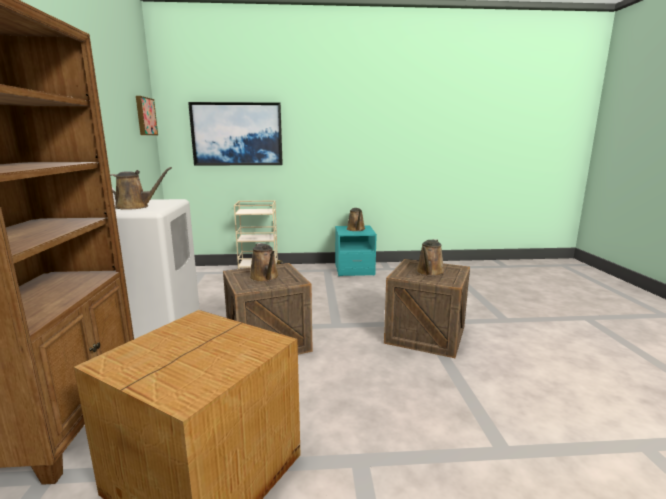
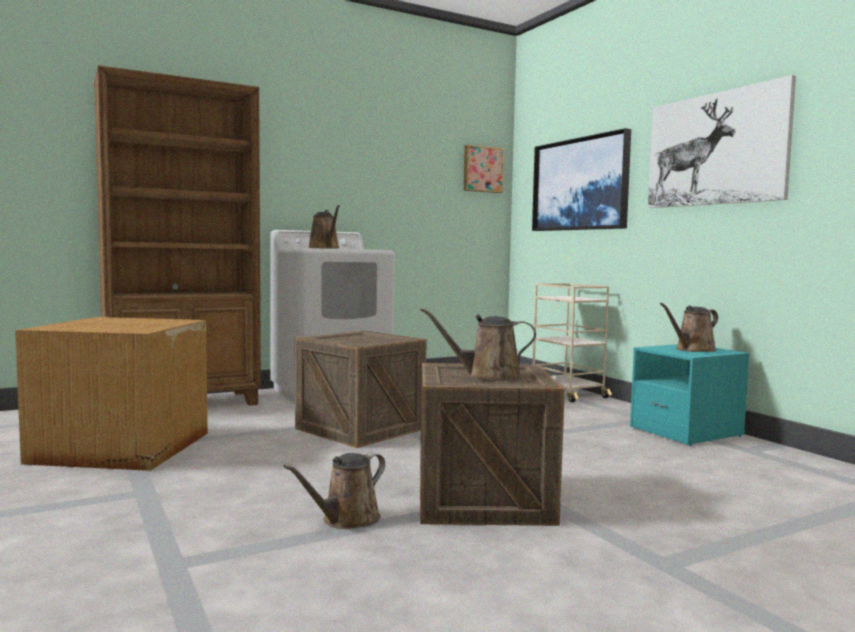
camera: 65 degrees right, 10 degrees down
brown watering can [249,243,279,282] -> brown watering can moved to [283,453,385,529]
none -> picture [648,75,796,208]

